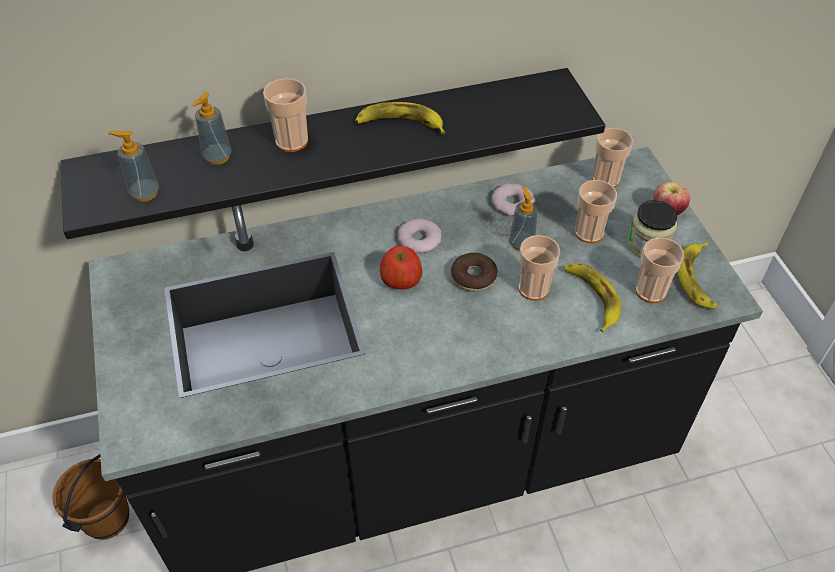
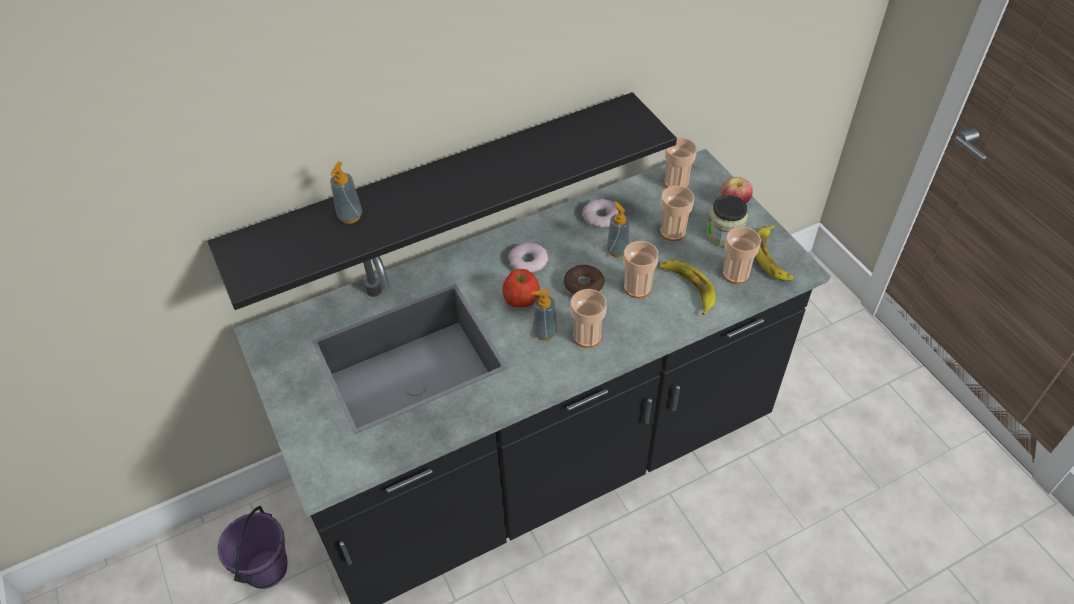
camera: 10 degrees left, 0 degrees up
brown bucket [52,454,129,540] -> purple bucket [218,506,288,589]
soap dispenser [108,131,159,202] -> soap dispenser moved to [531,289,557,340]
cup [263,78,308,152] -> cup moved to [570,289,607,348]
banana [355,102,445,134] -> none

